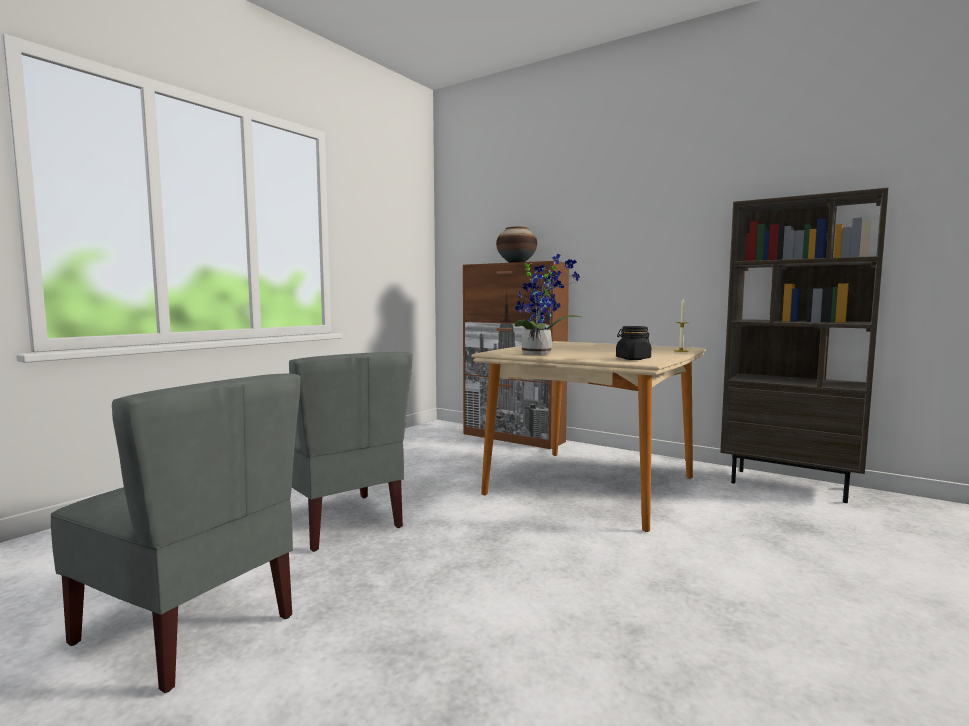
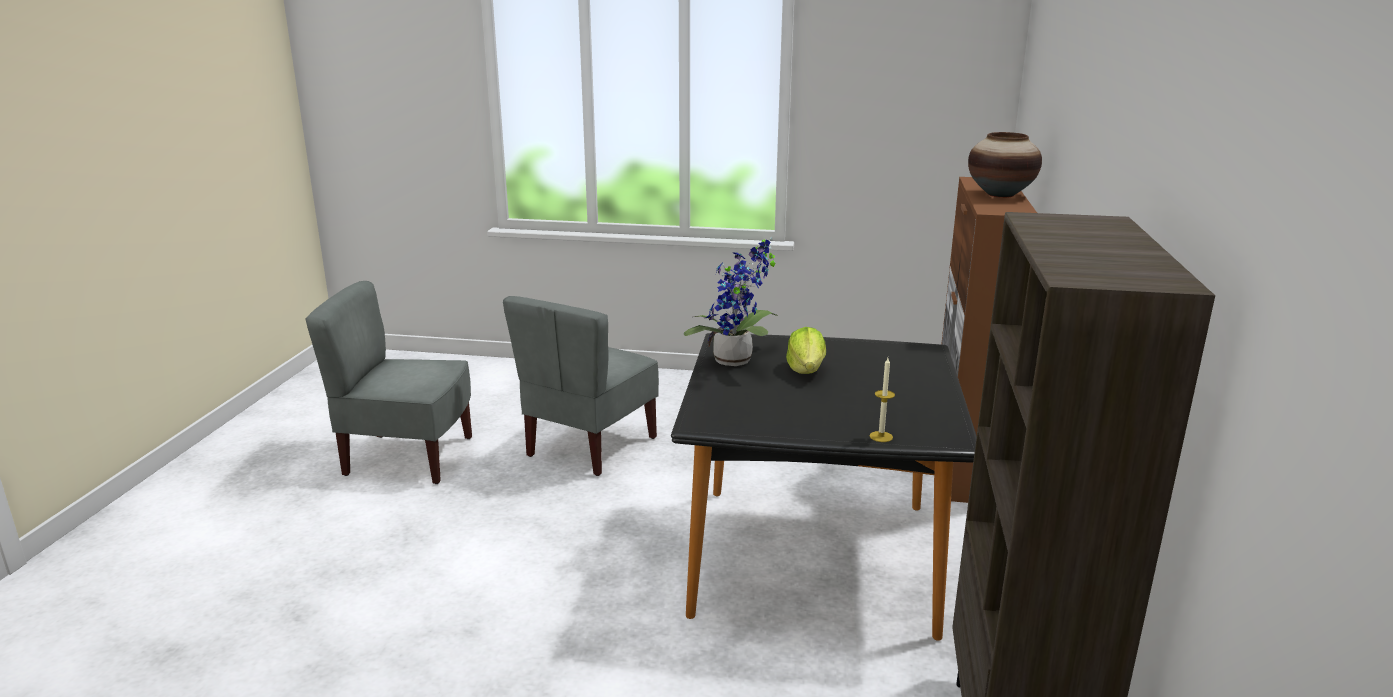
camera: 65 degrees right, 15 degrees up
grey chair [50,374,301,693] -> grey chair turned 90 degrees clockwise [306,281,472,484]
beige dining table [471,341,706,532] -> black dining table [671,333,977,641]
black jar [616,326,651,360] -> none
none -> lettuce [786,327,826,374]

